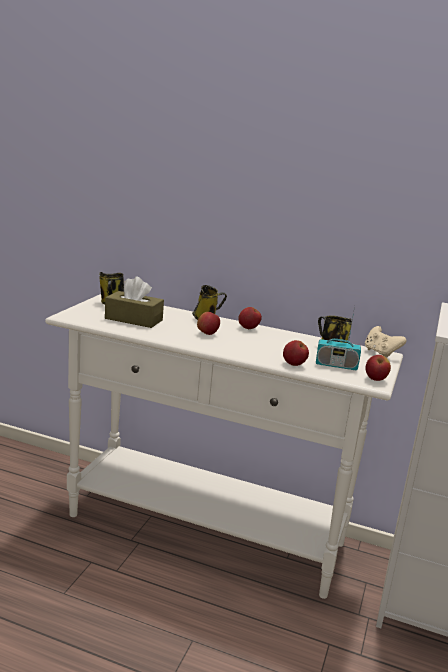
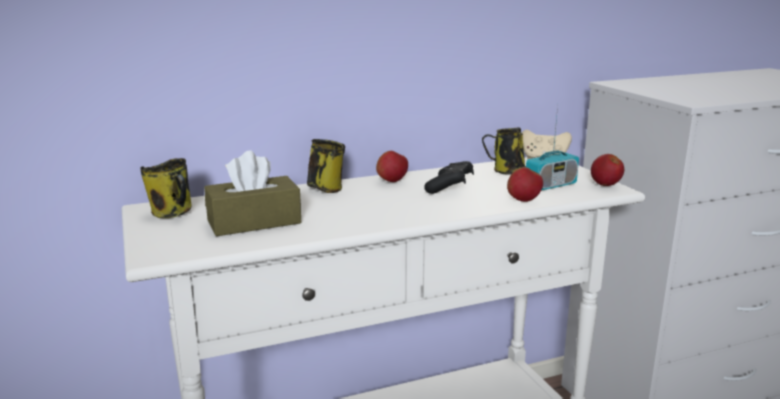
camera: 40 degrees left, 0 degrees up
apple [197,312,220,335] -> none
none -> black game controller [424,161,474,194]

